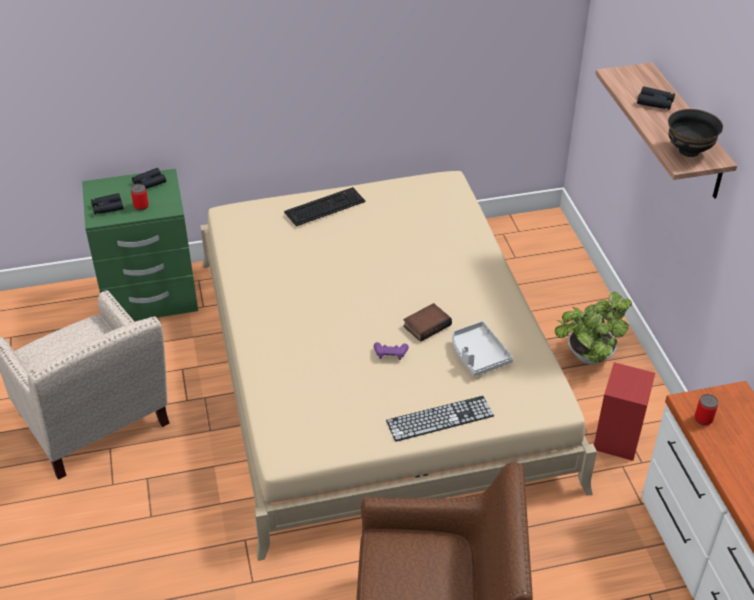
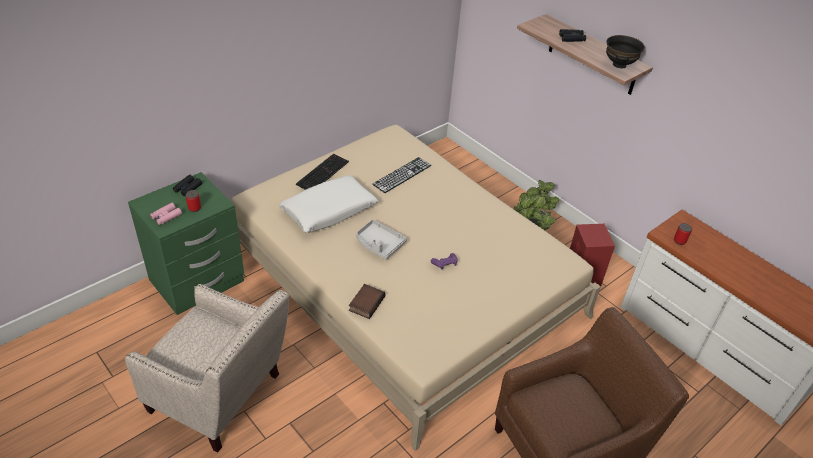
camera: 30 degrees left, 0 degrees up
black binoculars [91,193,123,214] -> pink binoculars [150,203,182,225]
keyboard [386,396,494,442] -> keyboard moved to [372,157,432,193]
book [403,303,452,342] -> book moved to [349,284,386,319]
grey tray [452,321,513,376] -> grey tray moved to [356,219,407,260]
none -> white pillow [279,175,378,233]

